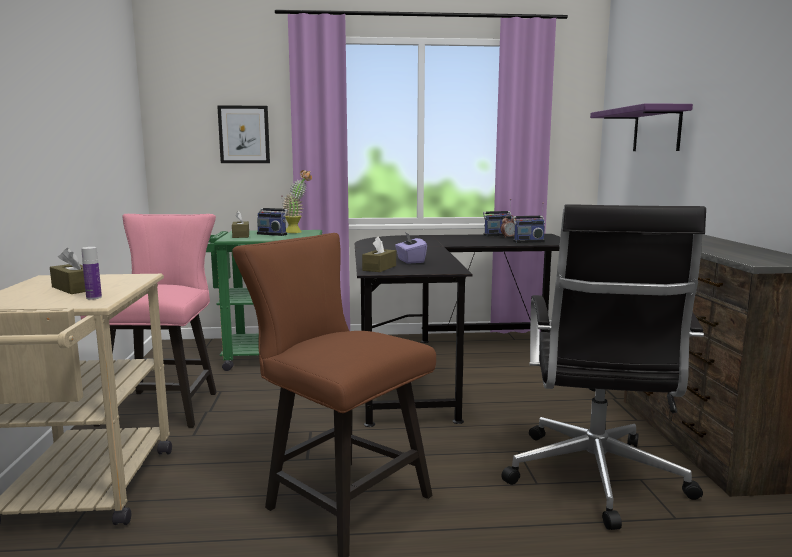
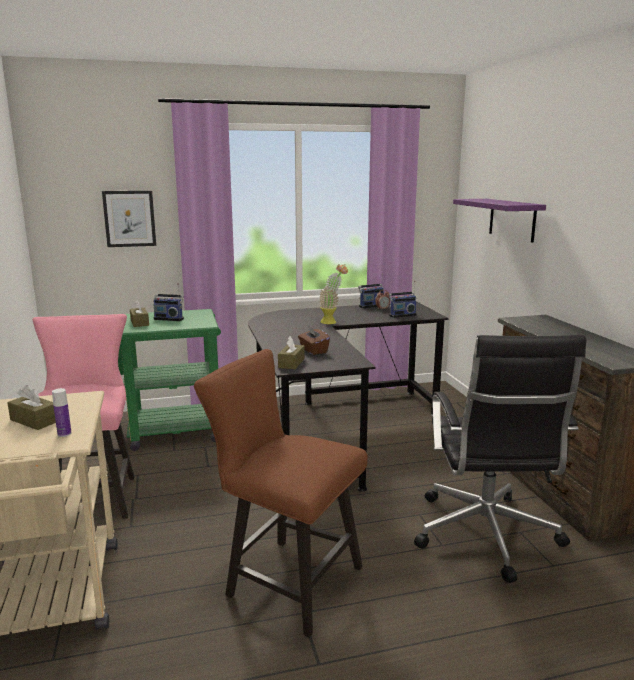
camera: 10 degrees left, 5 degrees up
potted plant [283,170,312,233] -> potted plant moved to [319,264,348,324]
purple tissue box [395,232,427,264] -> brown tissue box [298,325,330,355]

